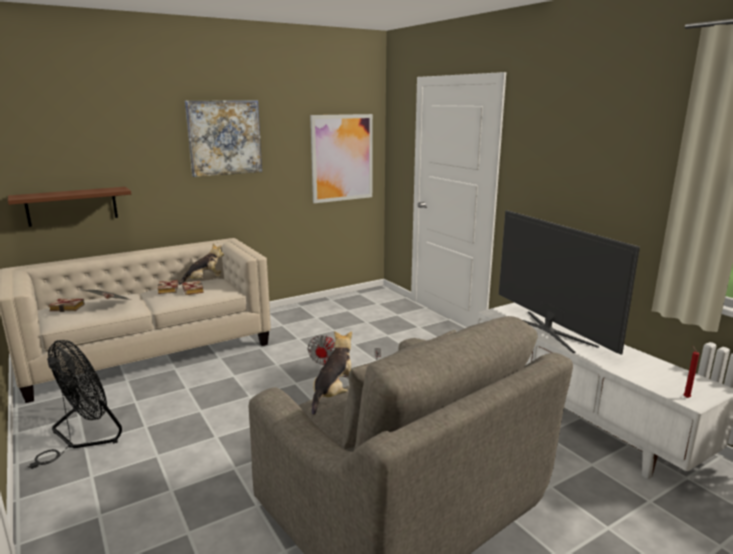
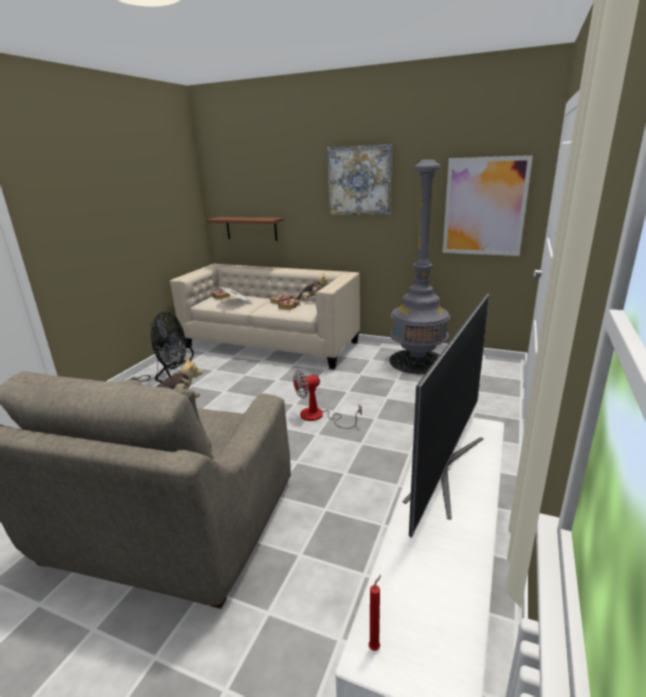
camera: 55 degrees right, 5 degrees up
none -> grey floor lamp [389,159,450,374]

